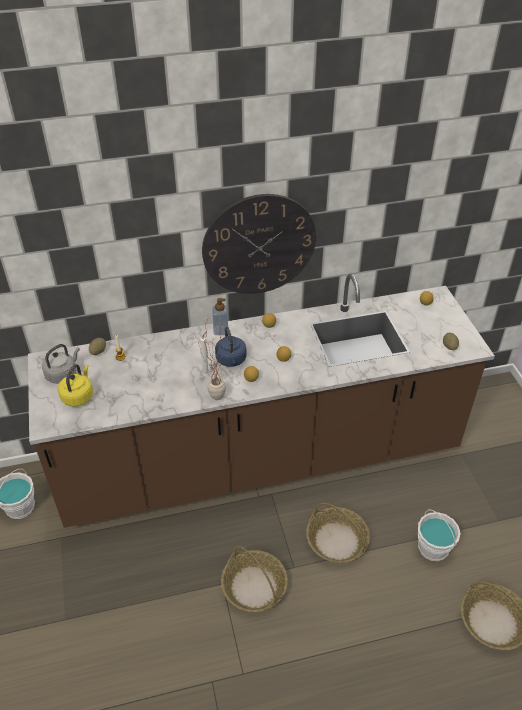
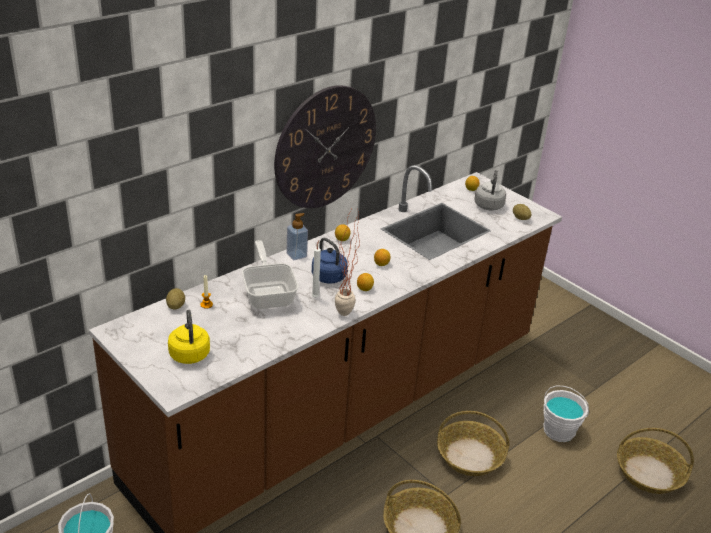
camera: 30 degrees left, 10 degrees down
grey kettle [42,344,80,384] -> grey kettle moved to [474,170,506,211]
none -> frying pan [242,240,298,309]

